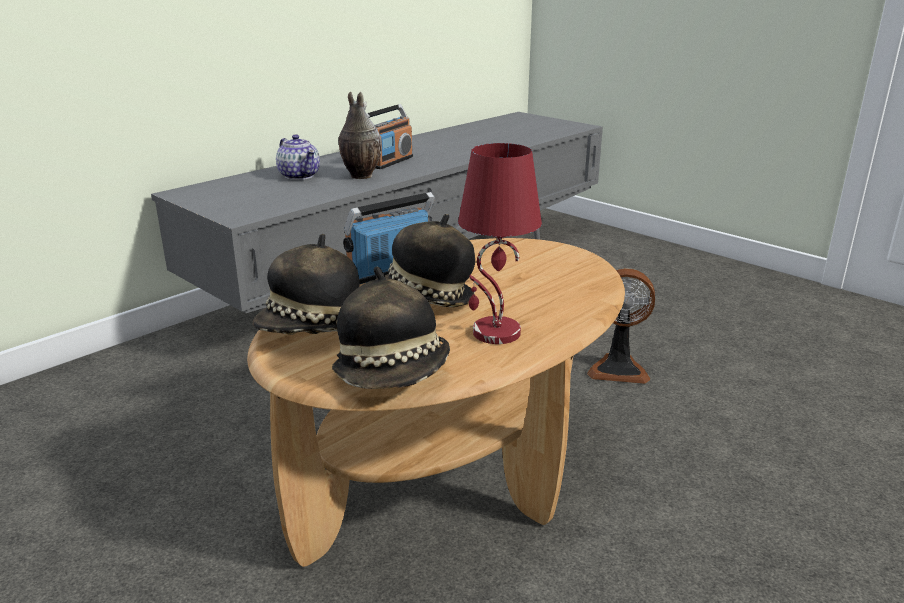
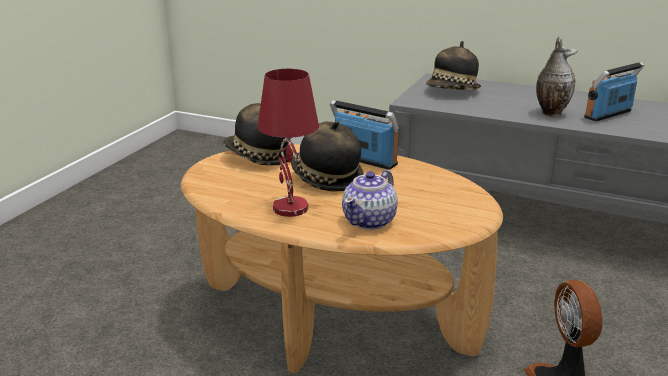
camera: 70 degrees right, 0 degrees up
teapot [276,134,320,180] -> teapot moved to [342,170,398,230]
hat [332,267,450,389] -> hat moved to [426,41,481,90]
radio [367,104,413,169] -> radio turned 135 degrees clockwise [584,62,644,121]

